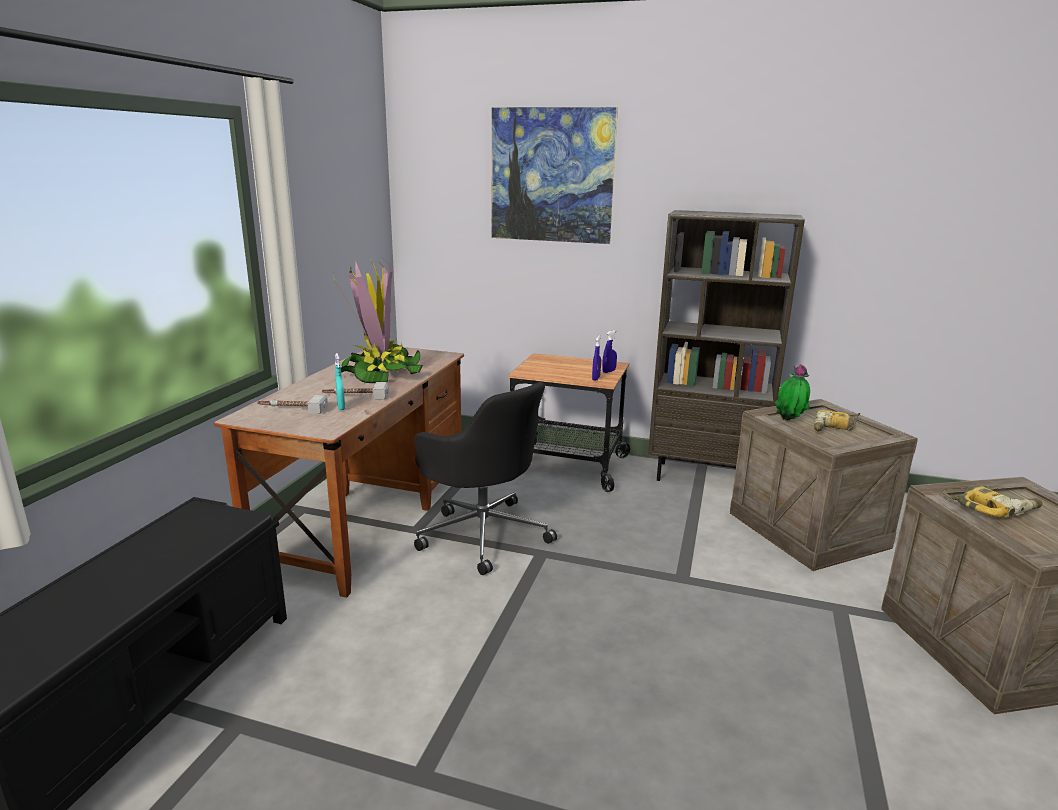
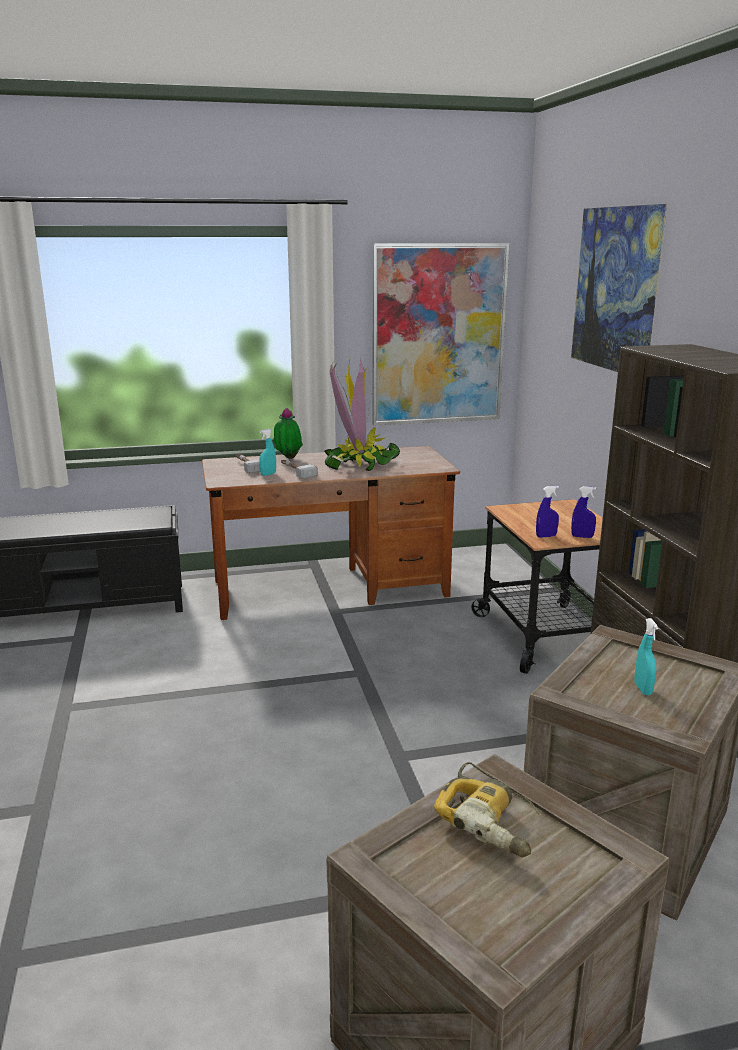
camera: 60 degrees right, 0 degrees up
black office chair [414,382,557,575] -> none
potted plant [775,364,810,420] -> potted plant moved to [273,408,303,459]
power drill [814,410,860,431] -> turquoise spray bottle [634,618,659,695]
none -> picture [372,243,509,425]

